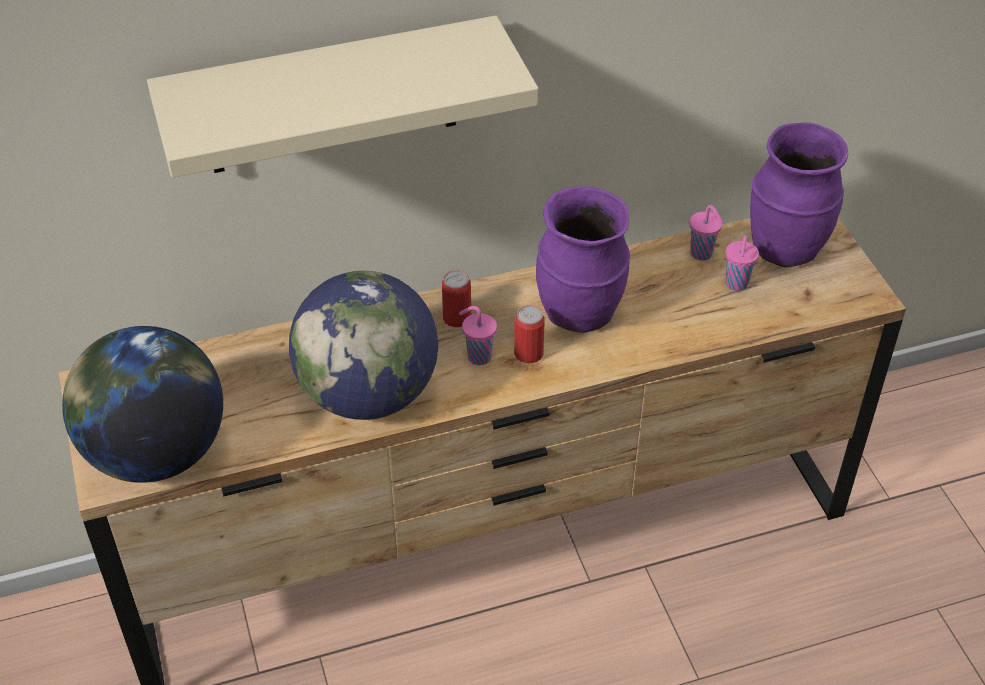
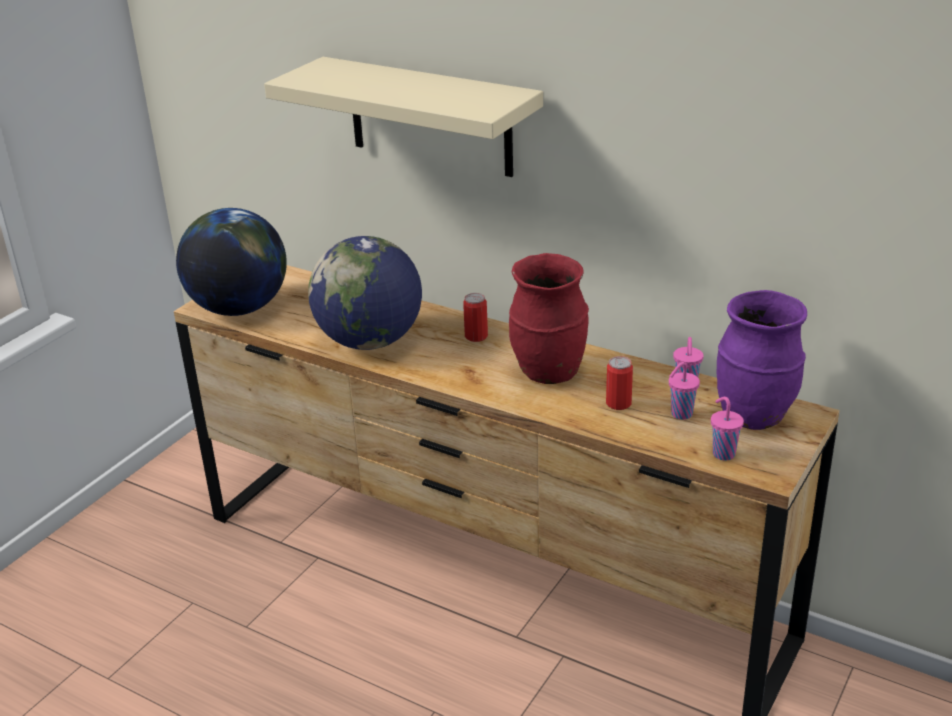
camera: 50 degrees right, 15 degrees down
pink cup [459,306,497,365] -> pink cup moved to [711,397,744,460]
can [514,305,545,363] -> can moved to [606,356,633,410]
purple vase [536,187,630,333] -> red vase [509,253,589,384]

